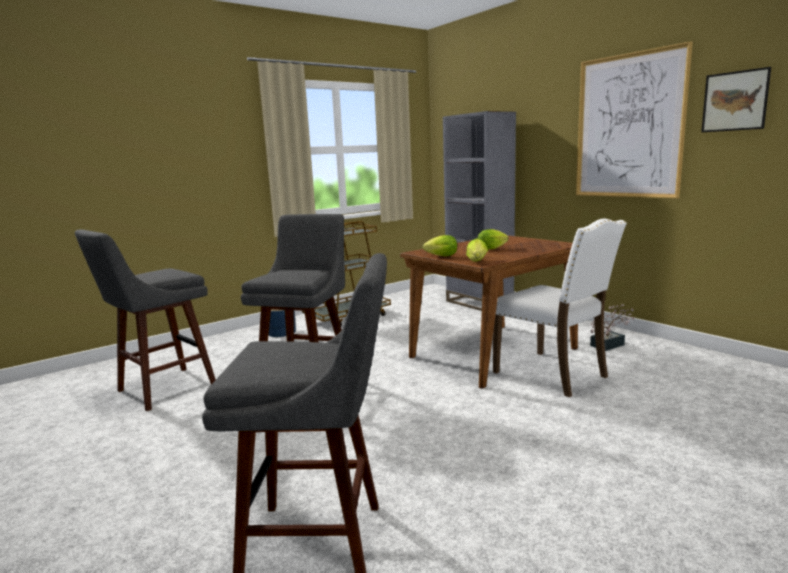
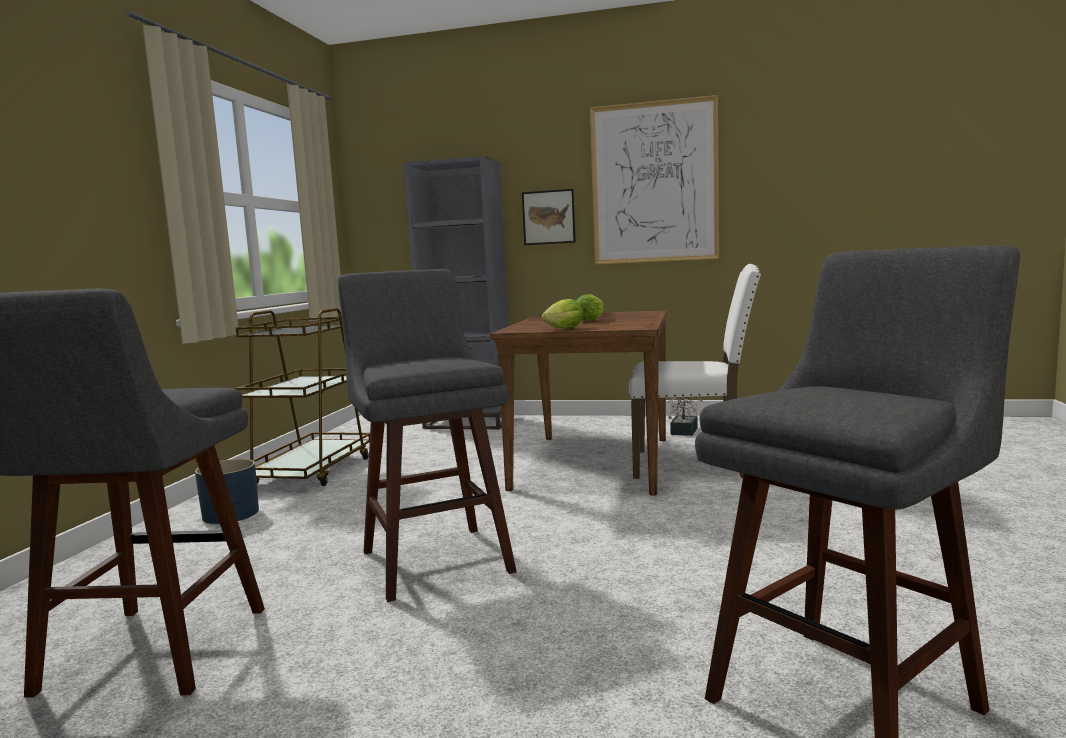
camera: 40 degrees left, 5 degrees down
lettuce [466,238,488,261] -> none
picture [701,67,771,132] -> picture moved to [522,189,576,245]

